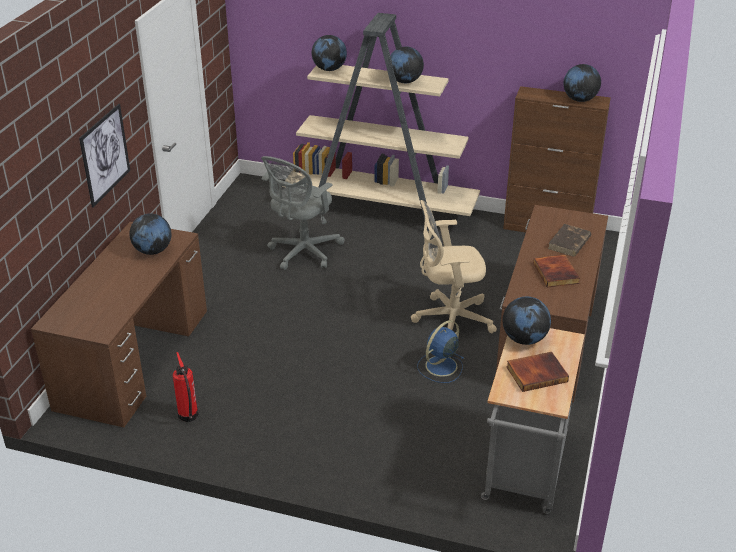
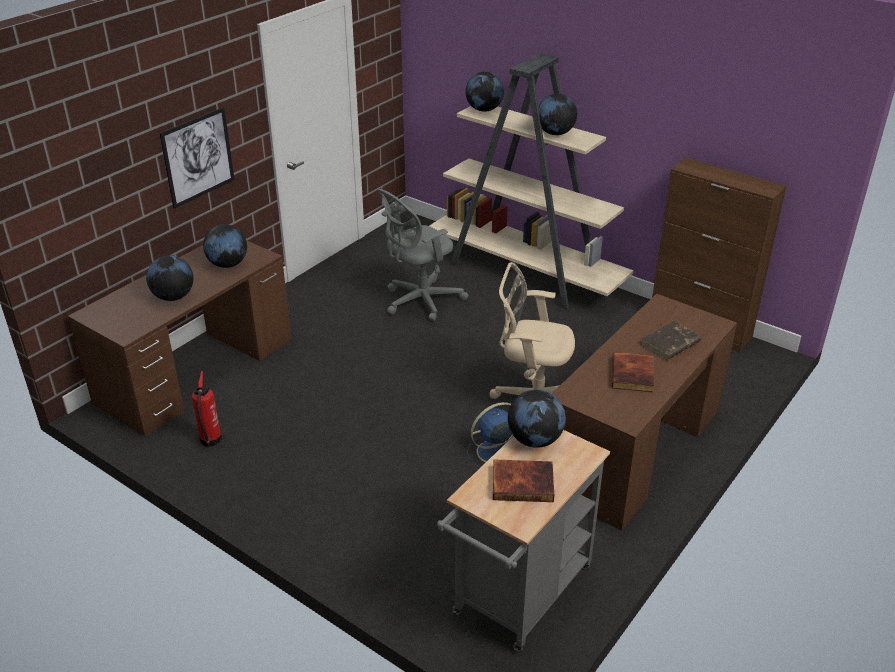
camera: 20 degrees right, 0 degrees up
globe [564,64,601,102] -> globe moved to [146,255,193,301]

